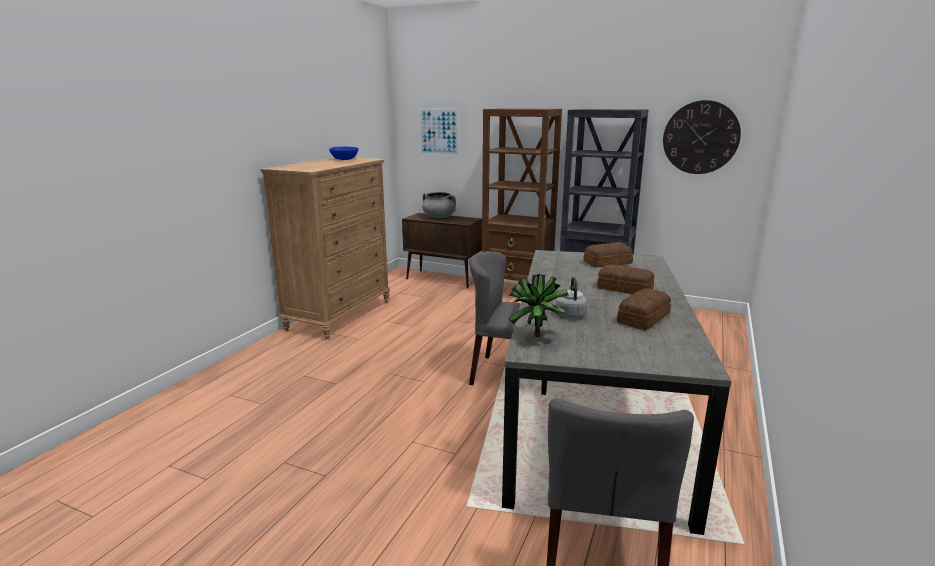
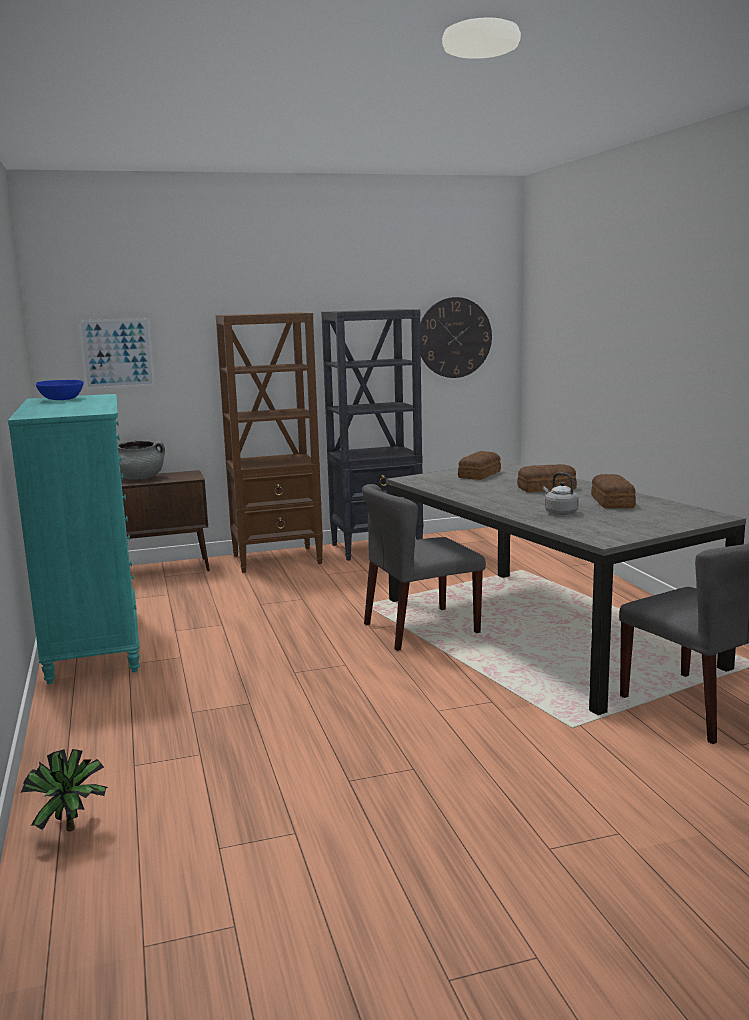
camera: 40 degrees left, 5 degrees down
brown dresser [260,158,390,340] -> turquoise dresser [8,394,140,684]
potted plant [508,274,569,337] -> potted plant moved to [21,749,108,831]

